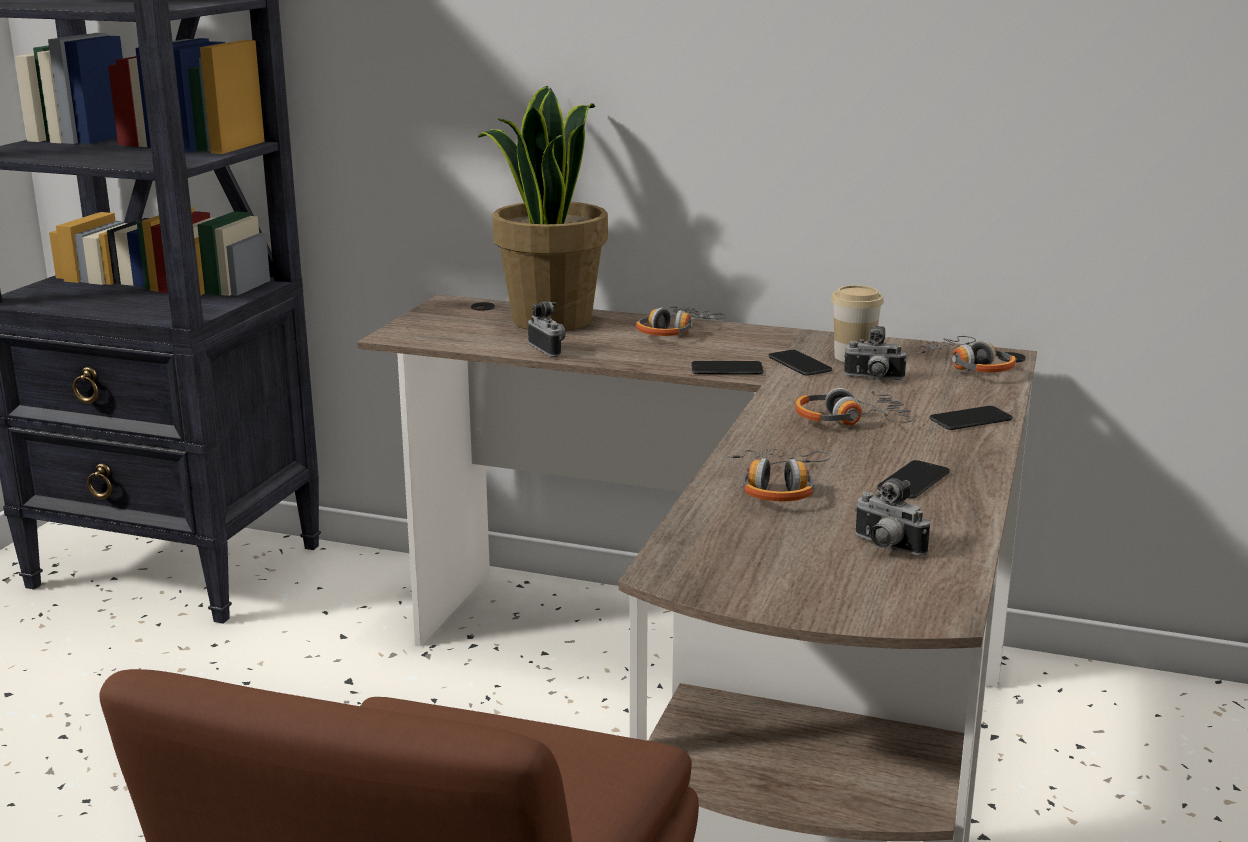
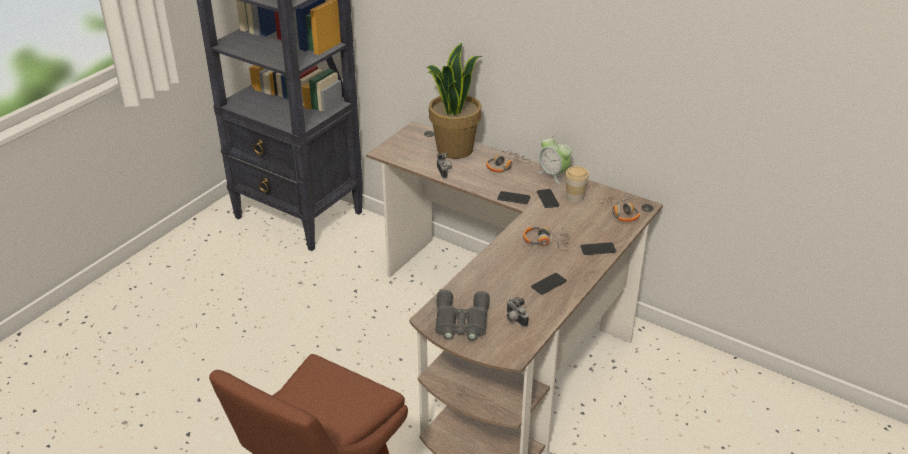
camera: 15 degrees right, 15 degrees up
headphones [727,449,831,501] -> none
camera [844,326,907,380] -> none
none -> grey binoculars [435,290,490,341]
none -> alarm clock [538,135,572,184]

